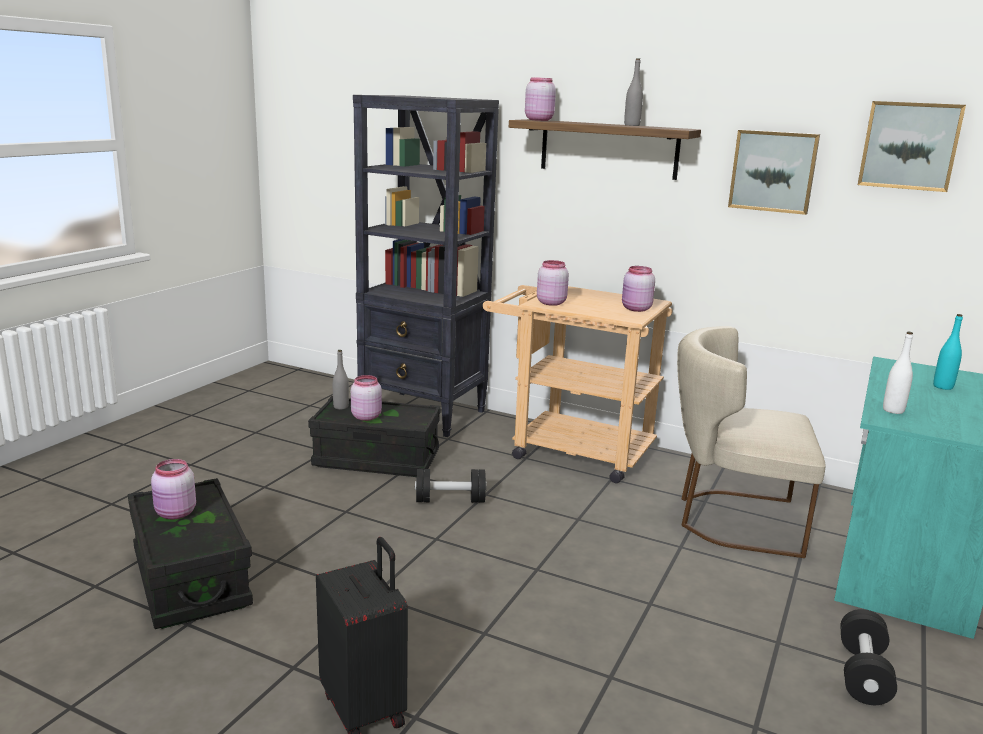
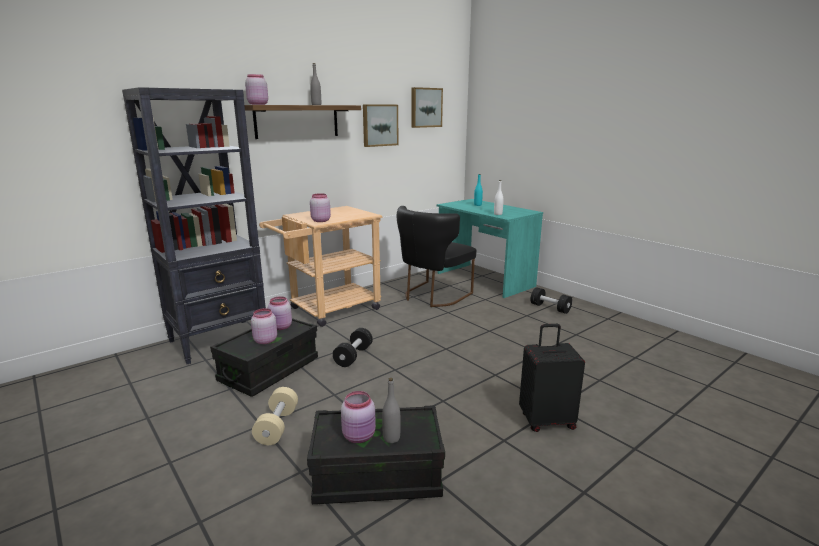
camera: 65 degrees left, 0 degrees up
grey bottle [333,350,349,409] -> grey bottle moved to [382,378,400,443]
pink jar [622,266,655,312] -> pink jar moved to [267,296,292,330]
beige chair [677,326,826,558] -> black chair [397,206,477,307]
none -> beige dumbbell [252,387,298,445]

